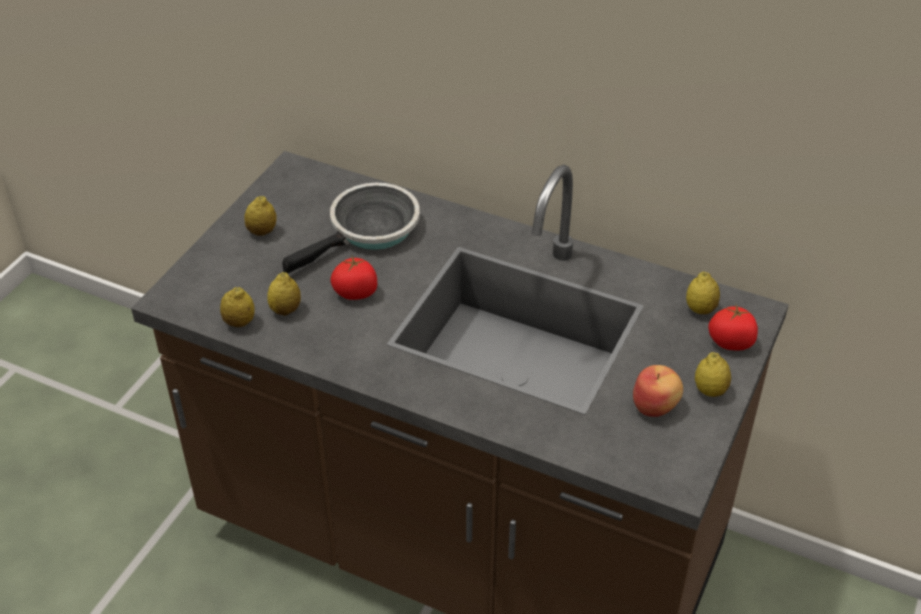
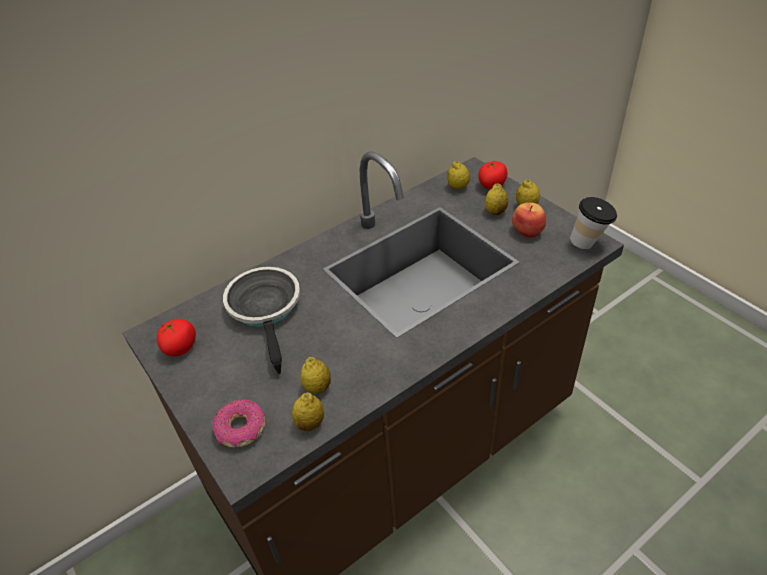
camera: 60 degrees left, 0 degrees up
lemon [244,196,277,236] -> lemon moved to [485,183,508,215]
tomato [330,255,377,300] -> tomato moved to [157,318,196,356]
none -> donut [212,400,265,447]
none -> cup [570,197,617,249]

